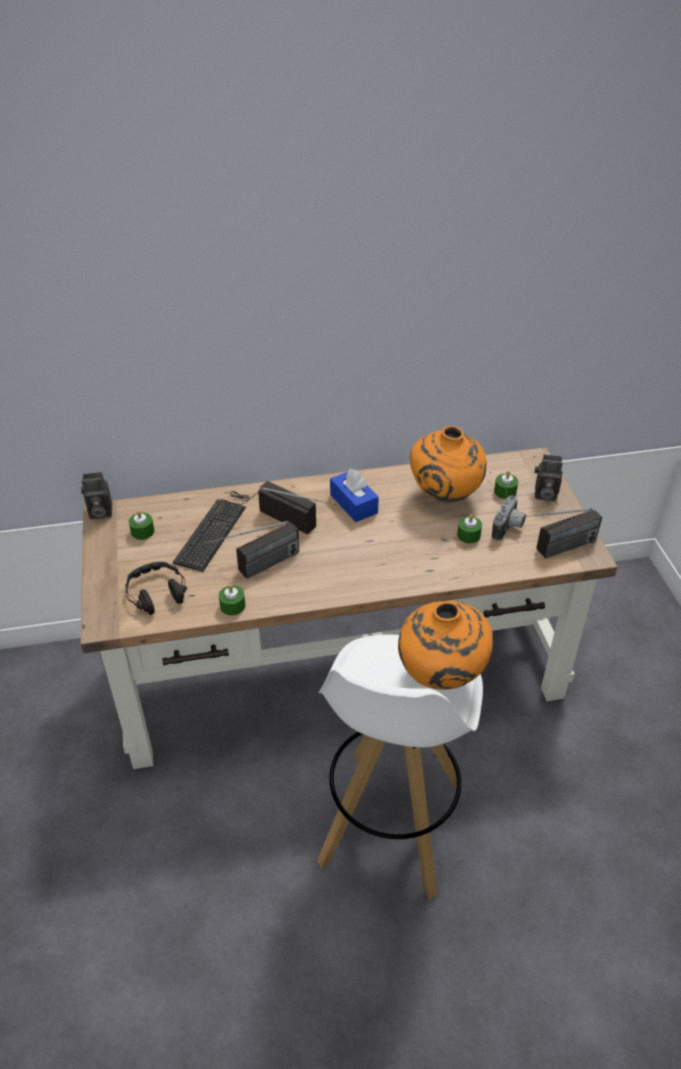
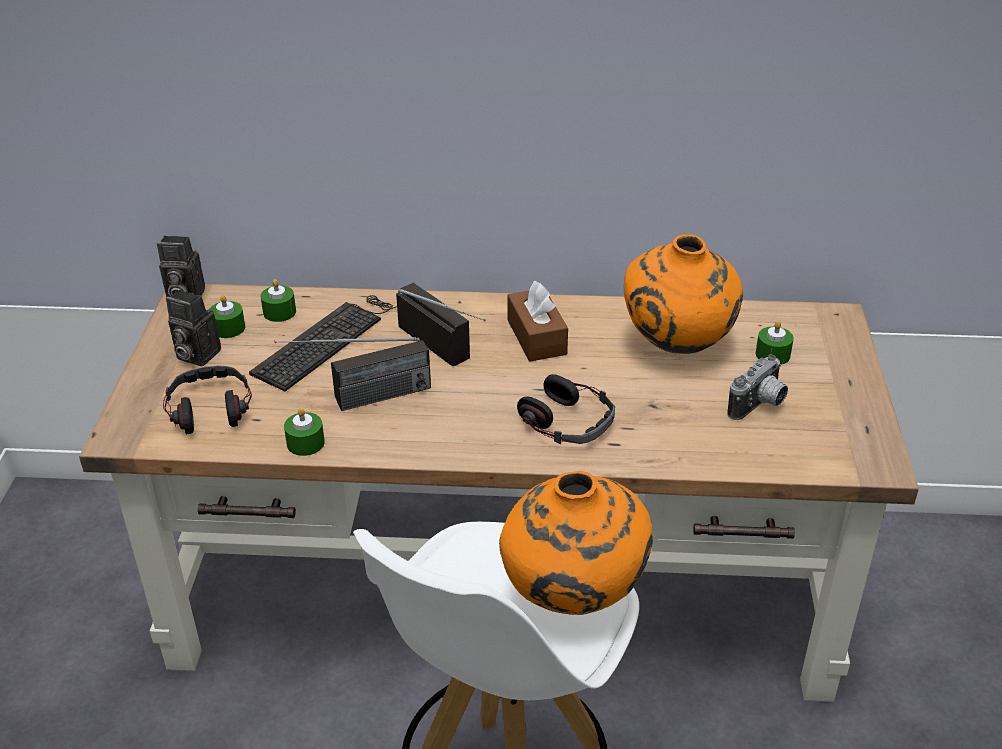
camera: 15 degrees right, 5 degrees down
blue tissue box [330,468,379,522] -> brown tissue box [508,281,568,362]
green candle [457,514,482,543] -> green candle moved to [261,279,296,322]
radio [515,508,602,558] -> none
camera [535,454,563,501] -> camera moved to [166,290,221,366]
none -> headphones [517,374,615,444]

